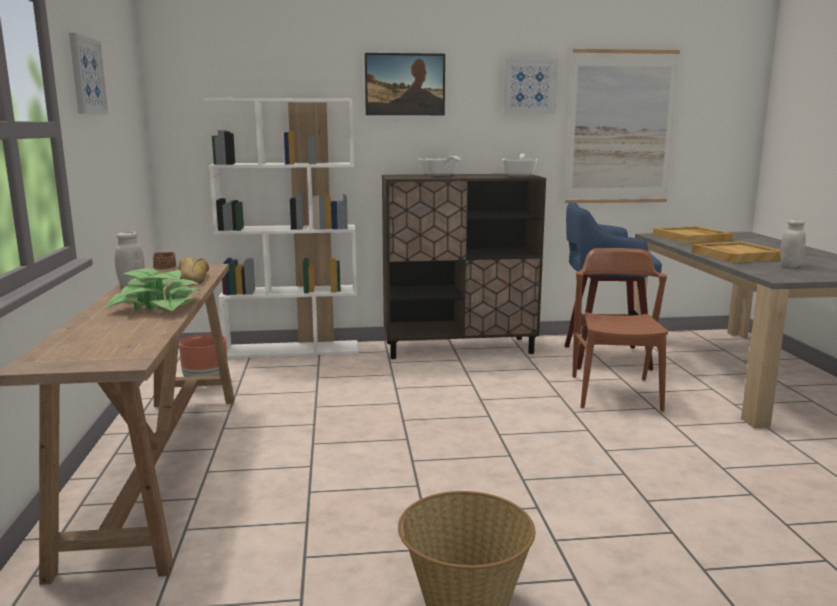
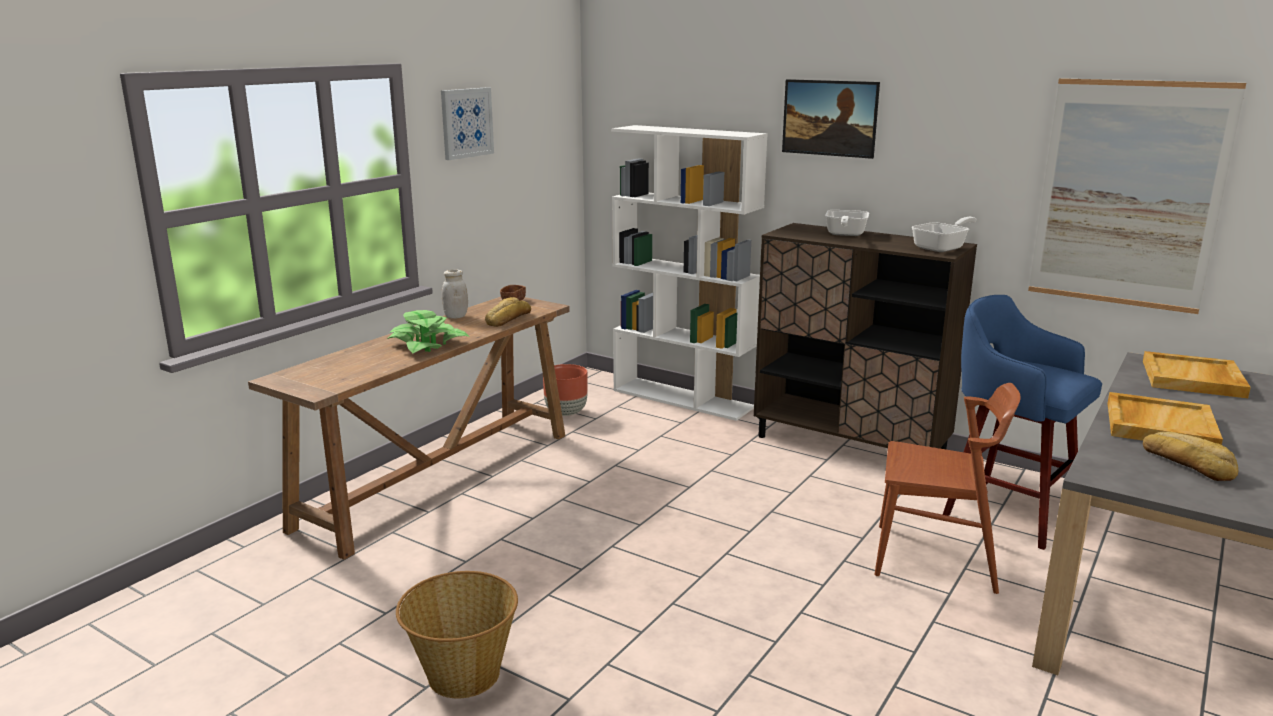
camera: 40 degrees right, 5 degrees up
picture [502,58,558,114] -> none
brown chair [573,248,668,412] -> brown chair turned 60 degrees clockwise [874,383,1021,594]
white jar [780,219,806,267] -> bread [1143,432,1238,481]

